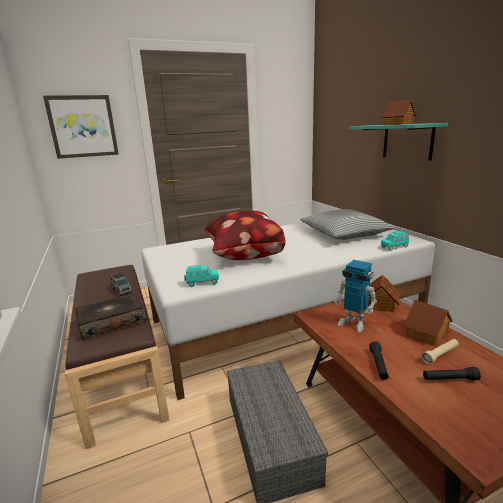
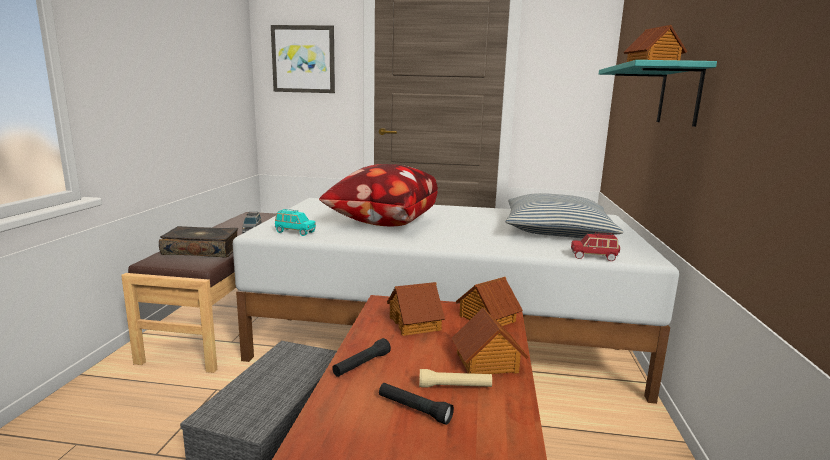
camera: 30 degrees right, 5 degrees down
toy robot [334,260,377,333] -> toy house [387,282,445,336]
turquoise toy car [381,231,409,251] -> red toy car [571,233,620,261]

